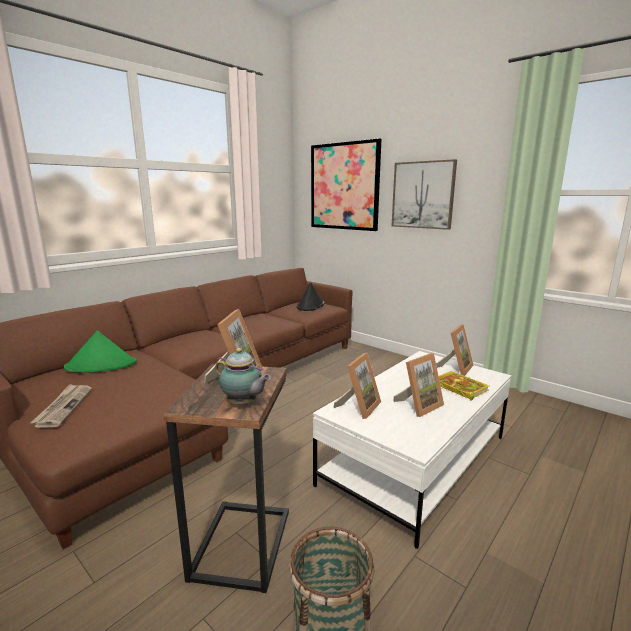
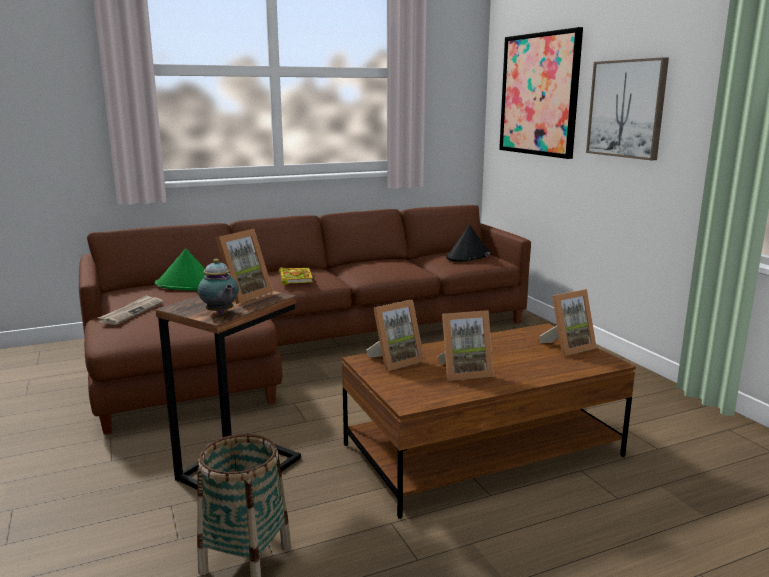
camera: 25 degrees right, 0 degrees up
white coffee table [313,351,511,549] -> brown coffee table [342,324,636,519]
book [439,371,489,401] -> book moved to [279,267,313,285]

